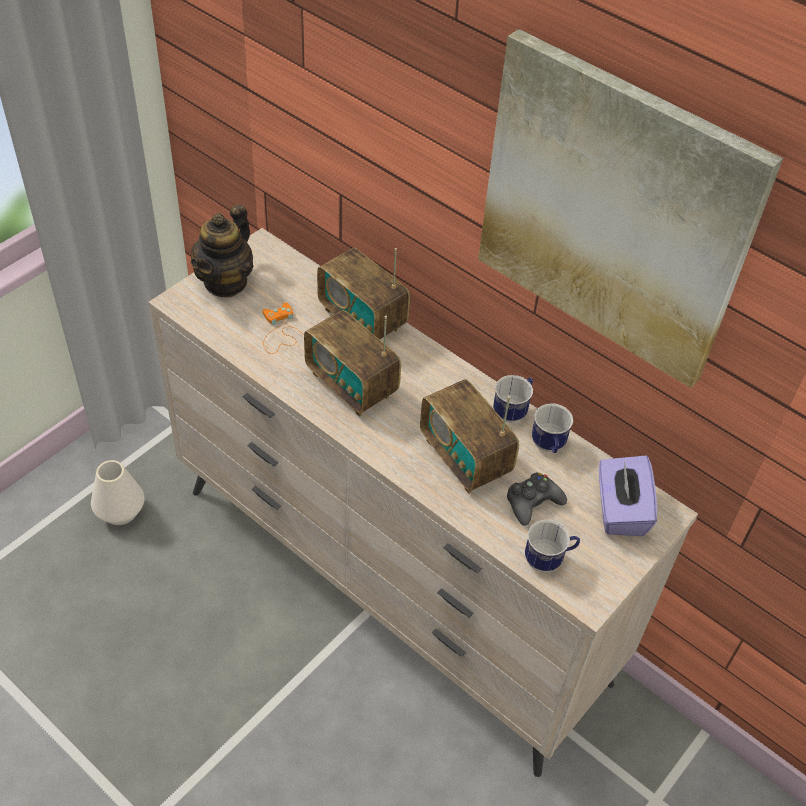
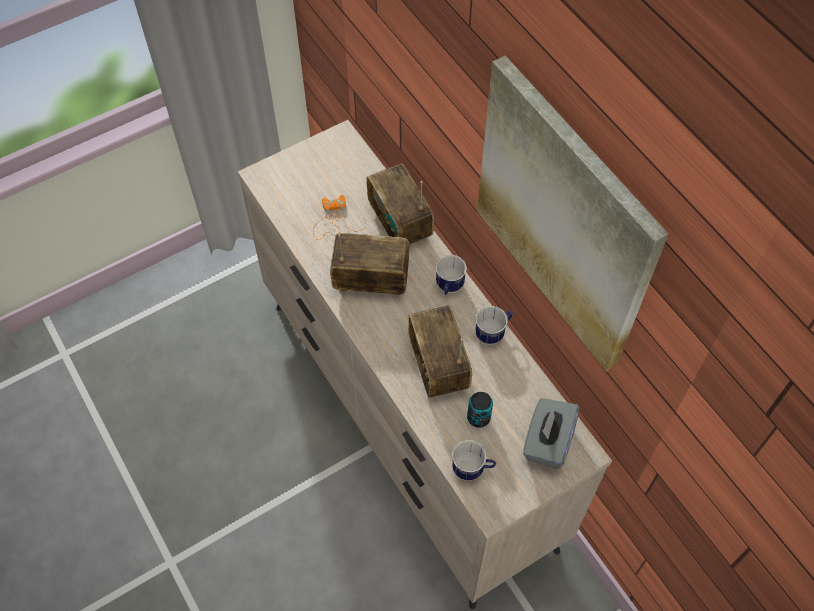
camera: 20 degrees right, 10 degrees up
white vase [91,460,145,525] -> none
teapot [191,204,254,297] -> none
radio [304,310,401,417] -> radio turned 120 degrees clockwise [330,233,409,295]
black game controller [507,473,567,526] -> can [467,392,493,428]
mug [532,403,573,453] -> mug moved to [436,255,467,295]
purple tissue box [599,456,657,536] -> grey tissue box [523,398,580,469]

